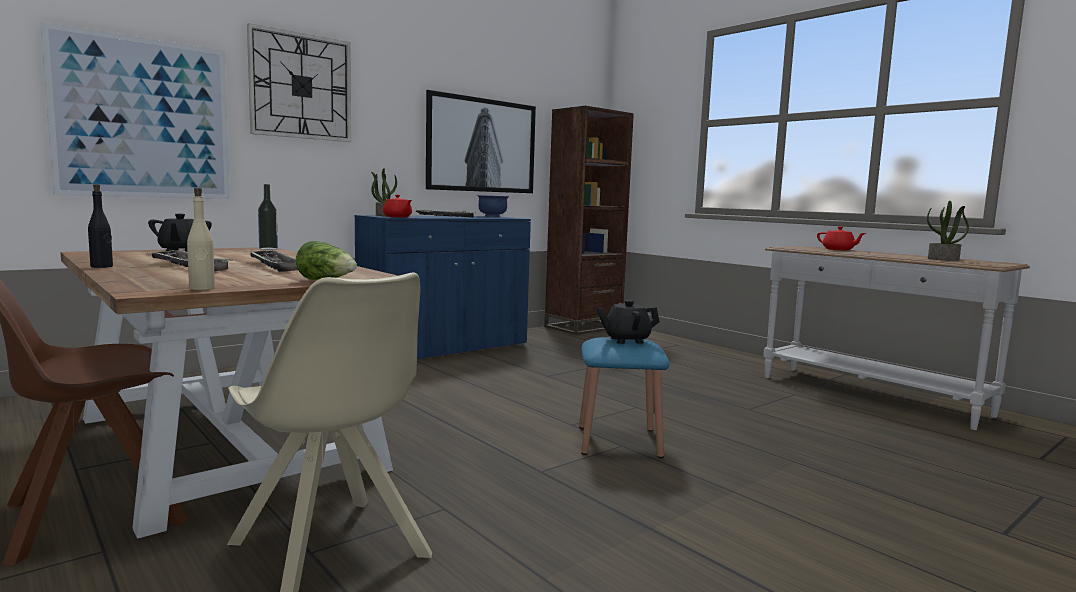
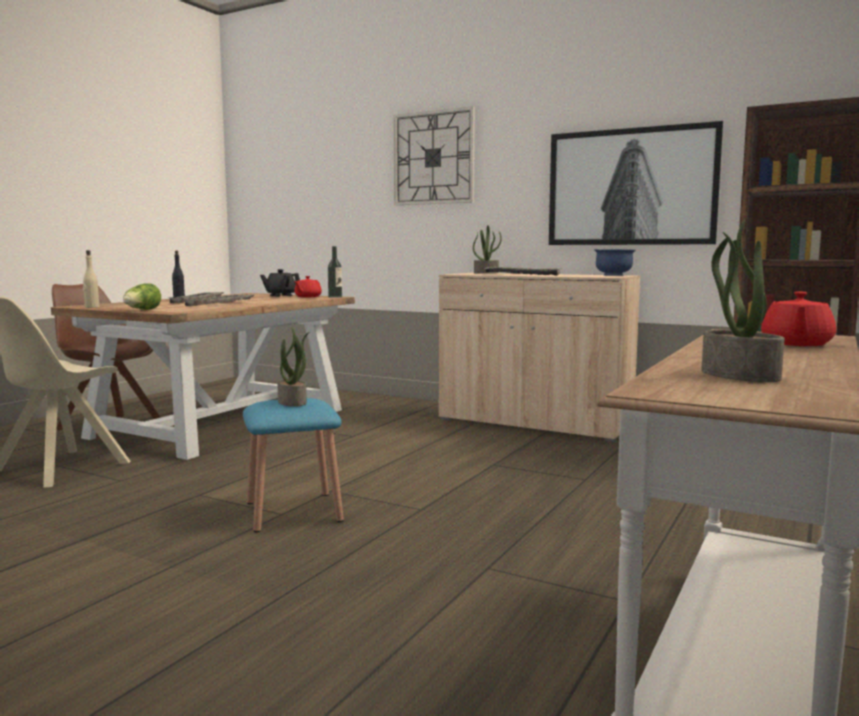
camera: 70 degrees right, 0 degrees up
picture [40,22,230,199] -> none
blue cabinet [354,215,531,359] -> beige cabinet [439,273,640,442]
red teapot [383,195,412,217] -> red teapot moved to [294,276,322,297]
black teapot [597,300,660,344] -> potted plant [277,327,310,407]

